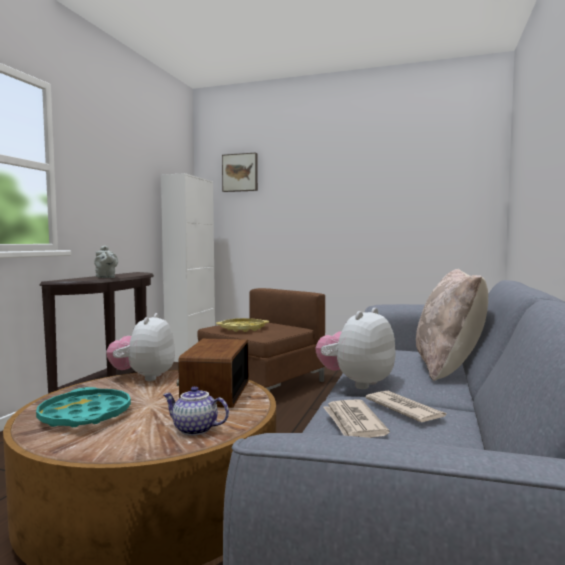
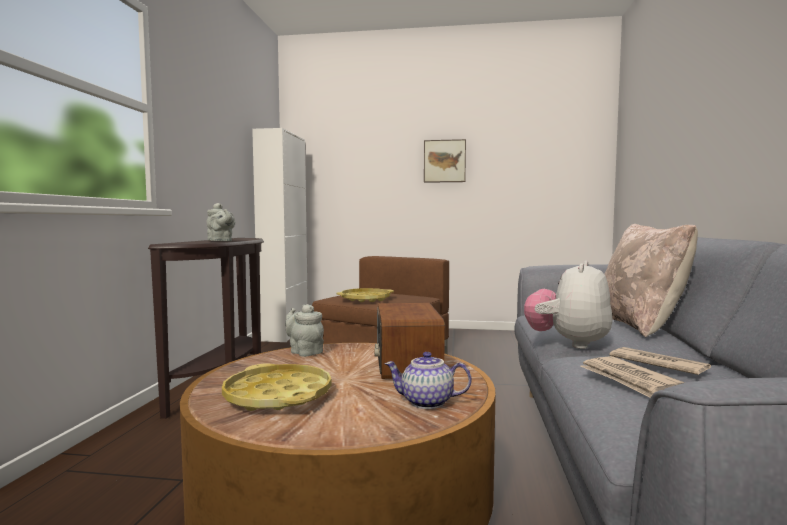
camera: 10 degrees left, 0 degrees up
turquoise tray [36,387,131,427] -> yellow tray [222,363,332,411]
plush toy [106,313,175,381] -> grey teapot [285,304,324,357]
picture [222,152,258,192] -> picture moved to [424,139,466,183]

